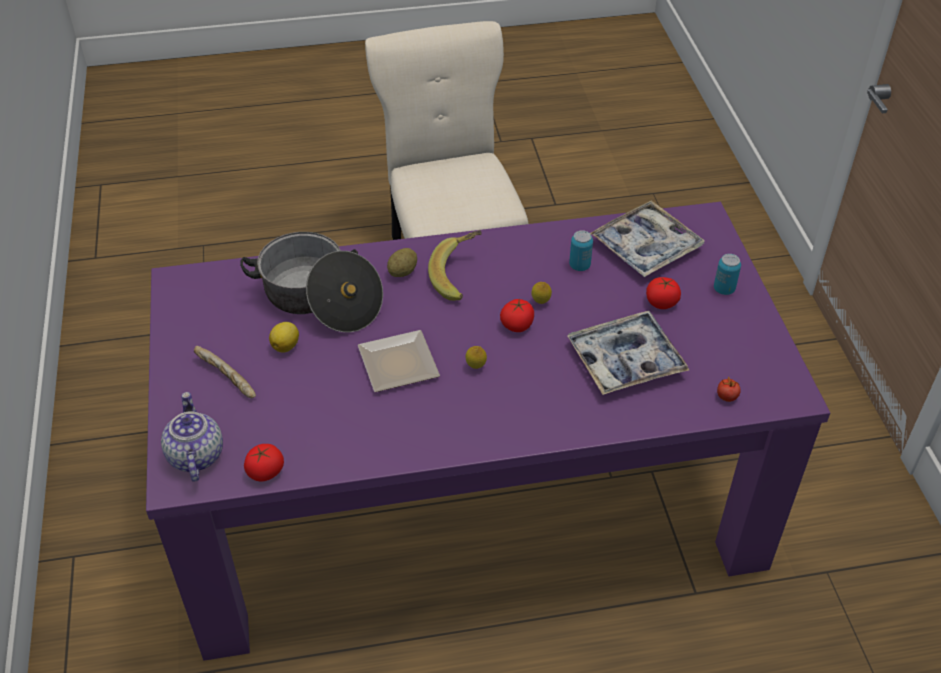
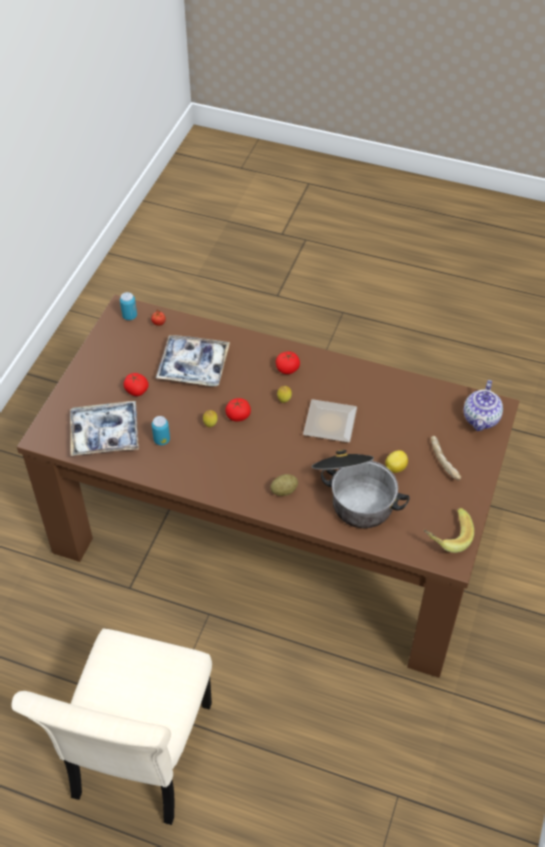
camera: 150 degrees left, 5 degrees up
purple dining table [146,202,830,661] -> brown dining table [17,295,519,678]
tomato [244,444,284,481] -> tomato moved to [276,352,300,374]
banana [428,230,482,301] -> banana moved to [424,508,474,553]
can [714,254,741,295] -> can moved to [120,292,137,320]

